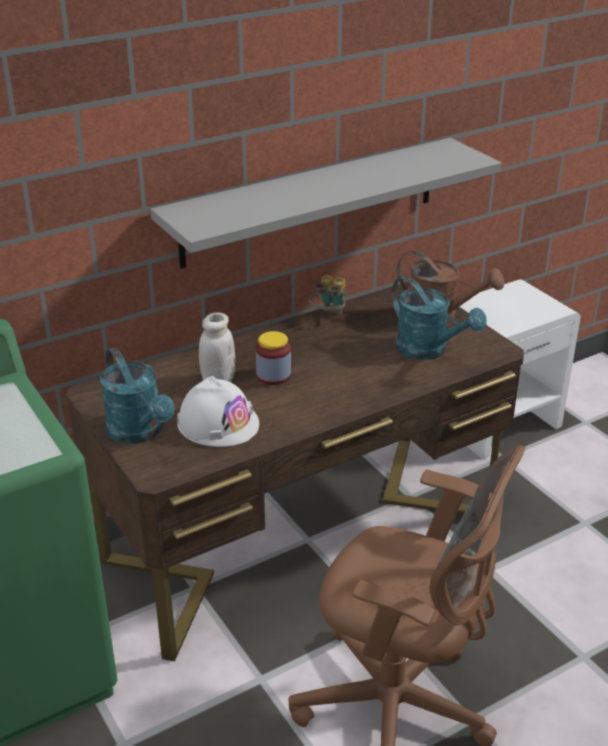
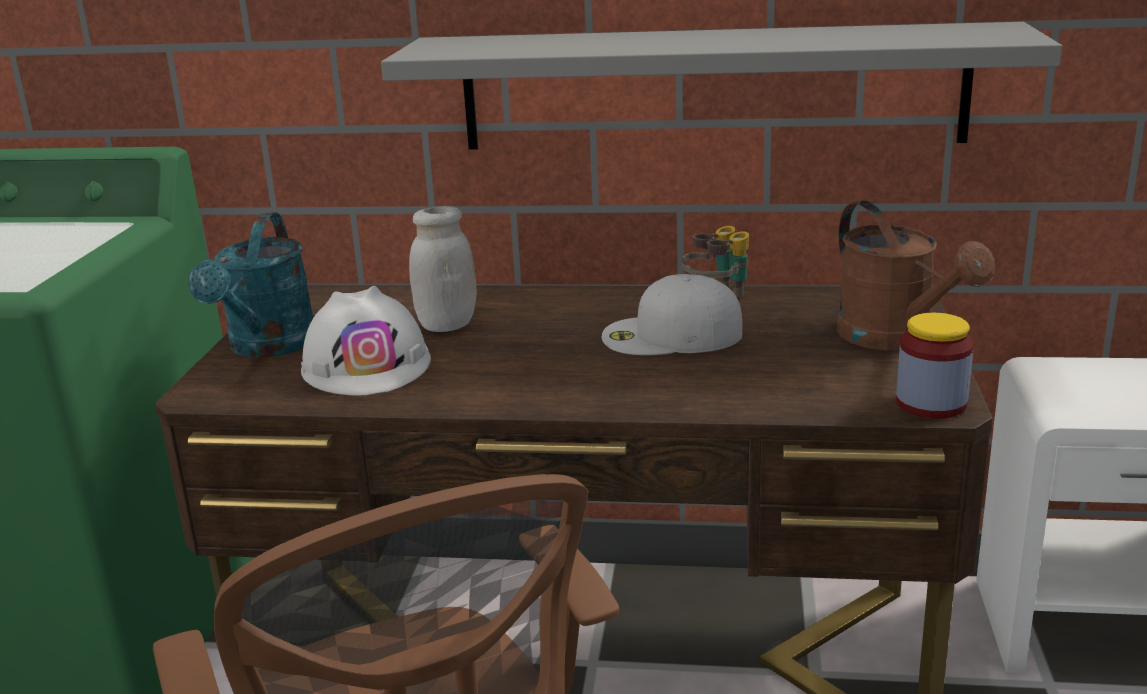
camera: 40 degrees right, 10 degrees down
jar [256,331,291,385] -> jar moved to [896,313,974,419]
turquoise watering can [391,276,487,360] -> none
none -> white cap [602,274,742,355]

